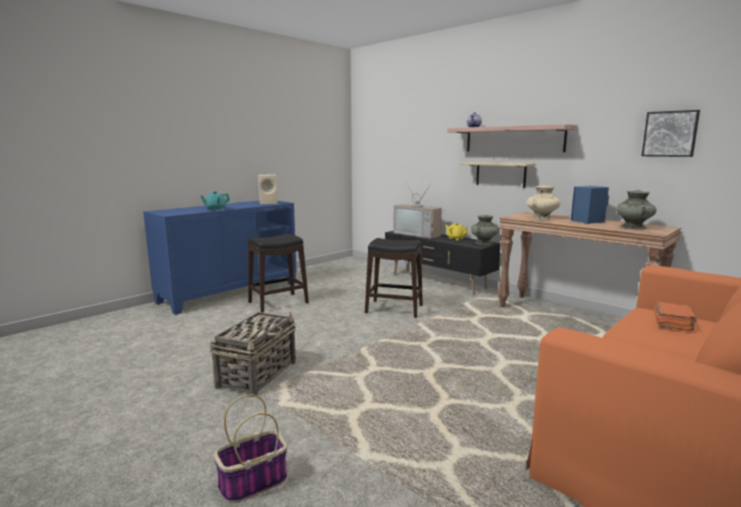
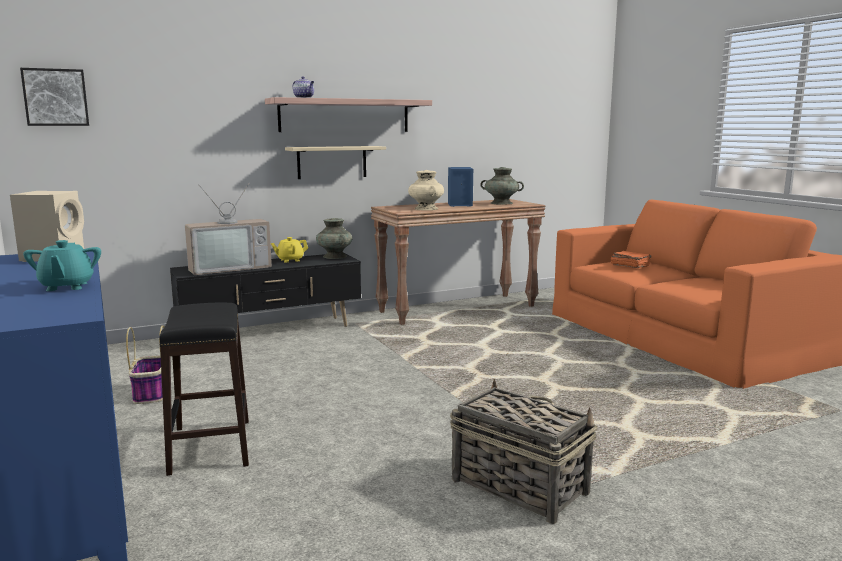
camera: 70 degrees left, 0 degrees up
basket [214,394,287,503] -> basket moved to [126,325,164,404]
black stool [365,238,423,318] -> none
picture [642,110,700,157] -> picture moved to [20,68,89,126]

